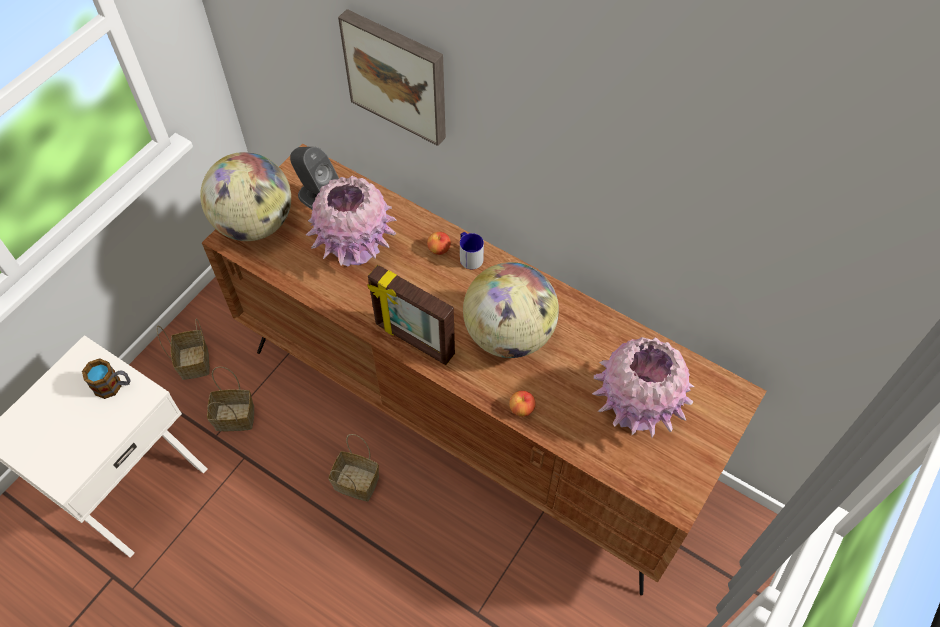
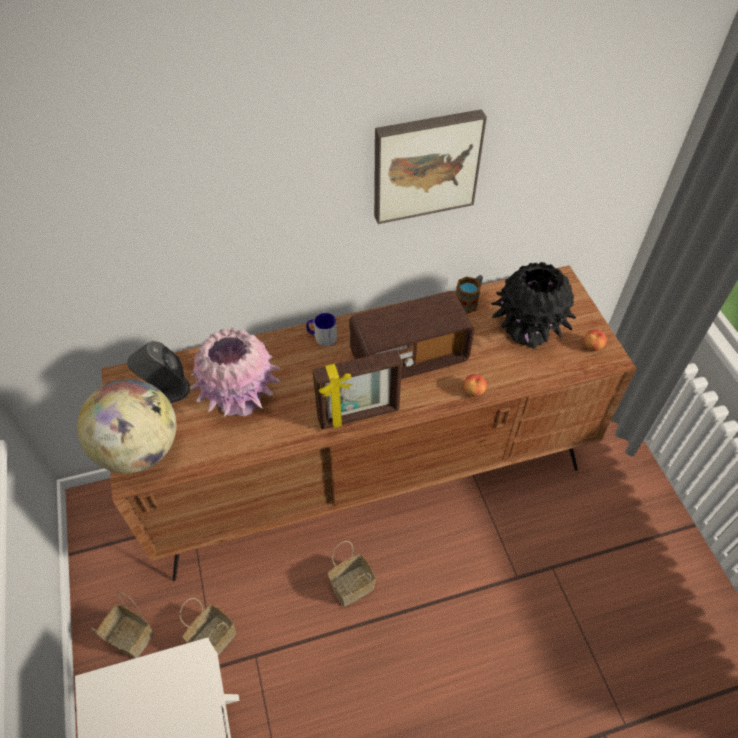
camera: 50 degrees left, 5 degrees down
mug [82,358,131,399] -> mug moved to [456,275,483,314]
picture [338,9,446,146] -> picture moved to [374,109,487,224]
apple [427,232,451,255] -> apple moved to [584,330,607,351]
globe [463,262,559,358] -> radio [349,291,475,379]
pink vase [592,337,694,438] -> black vase [491,262,576,349]

